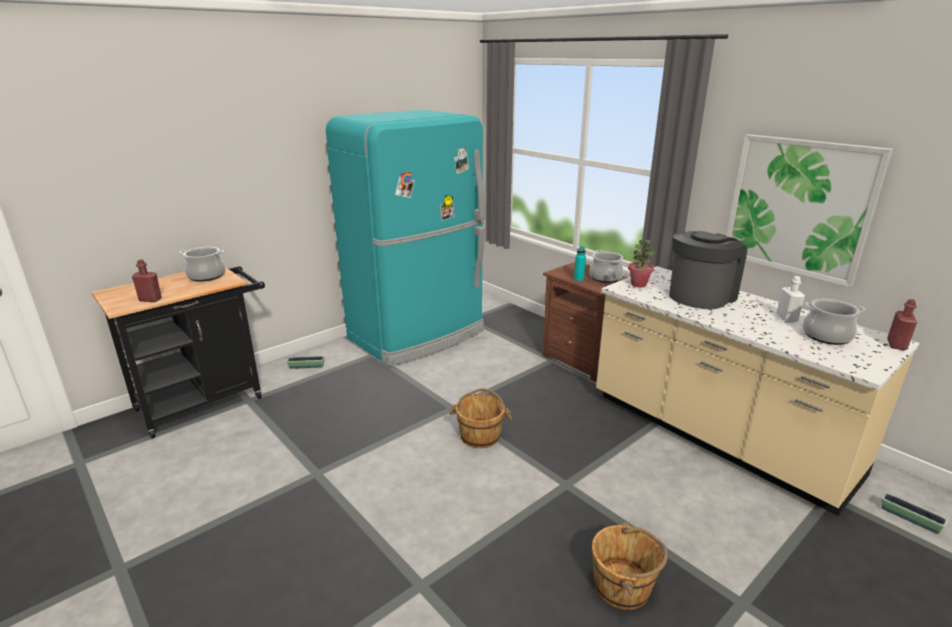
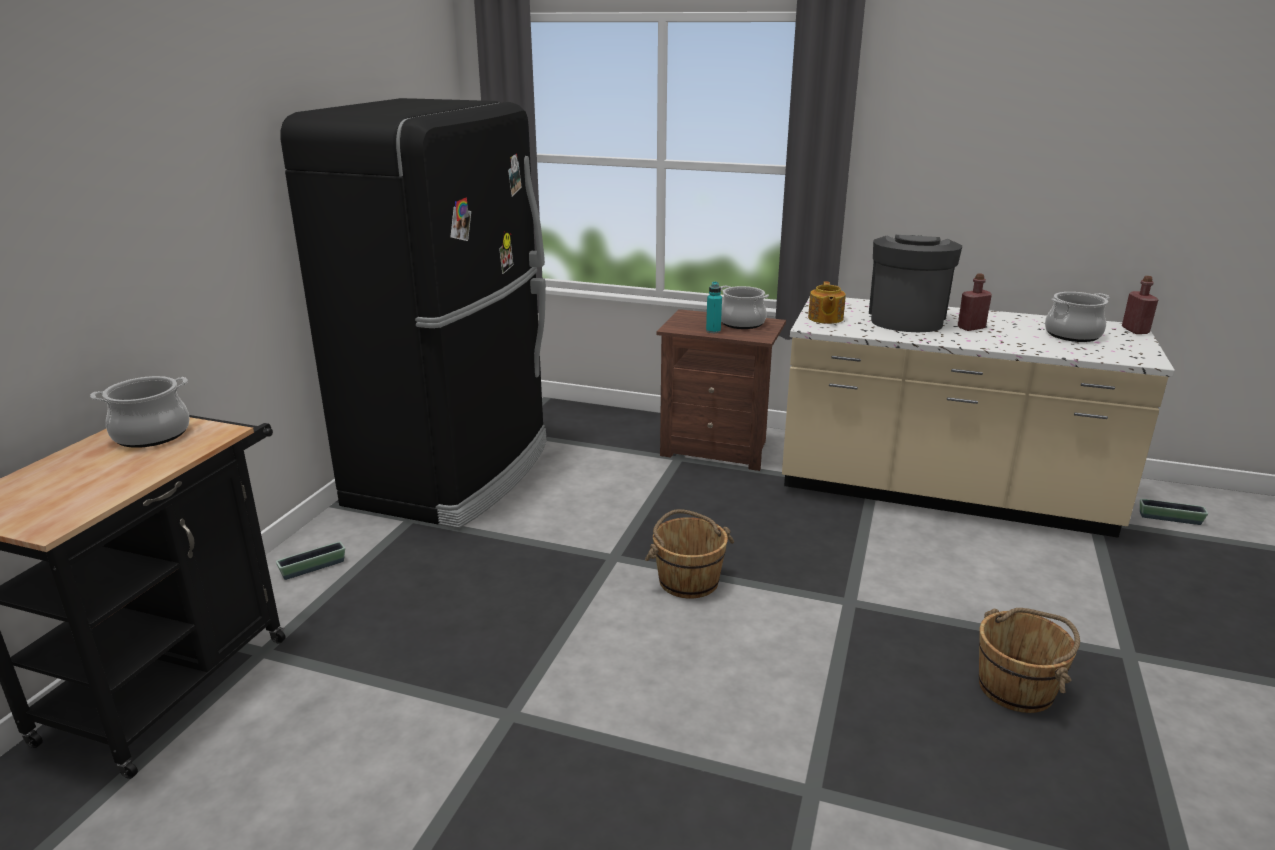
camera: 30 degrees left, 0 degrees up
red bottle [132,260,162,302] -> red bottle moved to [958,273,992,331]
turquoise fridge [326,110,485,366] -> black fridge [280,98,546,529]
potted plant [628,240,655,287] -> teapot [808,282,846,324]
picture [726,134,893,287] -> none
white bottle [776,276,805,322] -> none

